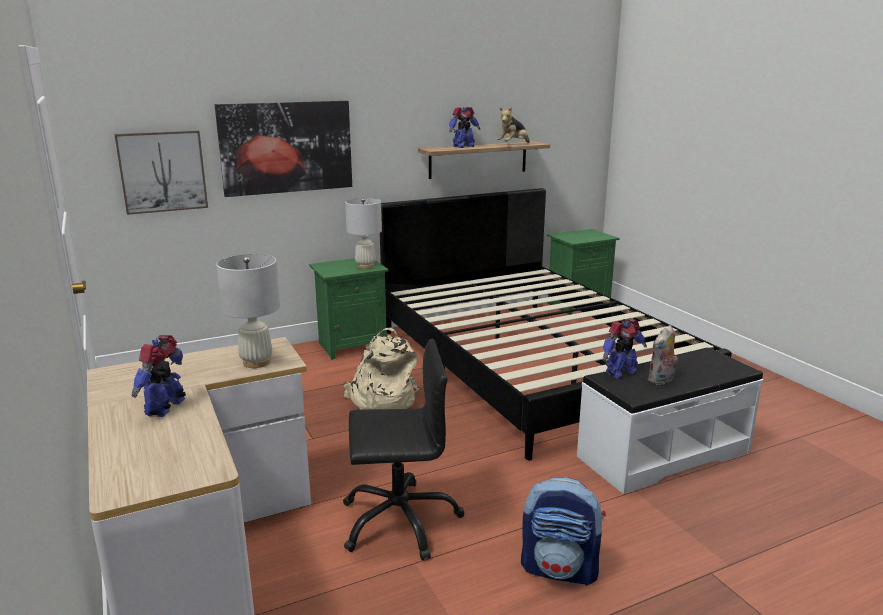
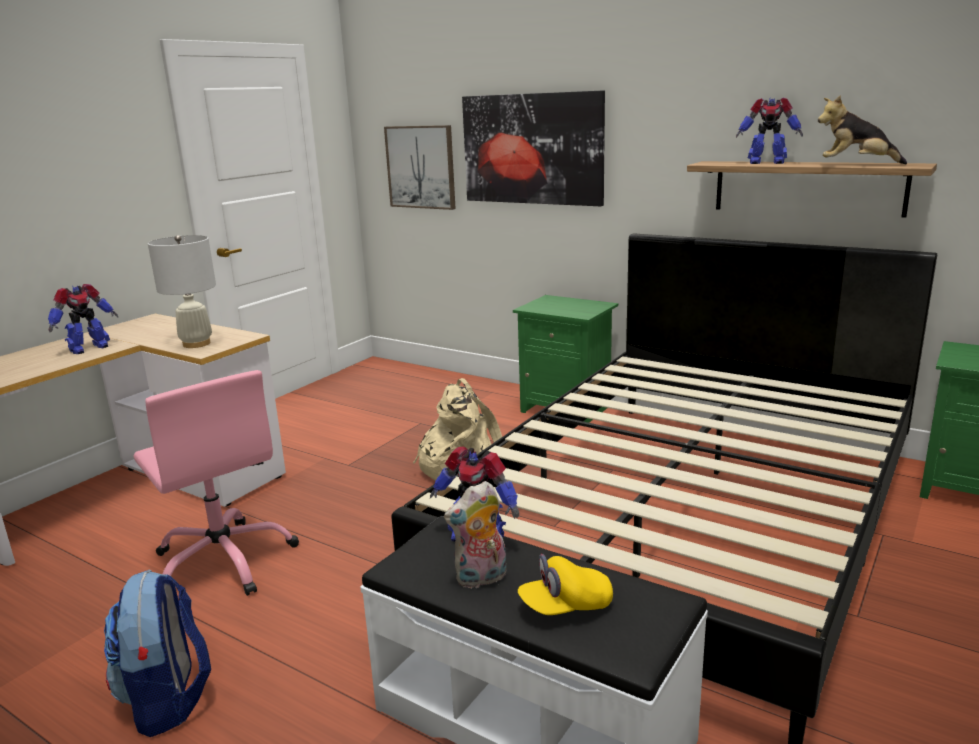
camera: 60 degrees right, 0 degrees up
toy robot [132,335,186,417] -> toy robot turned 150 degrees clockwise [48,284,118,354]
black office chair [343,339,465,561] -> pink office chair [133,370,299,596]
white table lamp [345,198,382,269] -> none
plush toy [648,325,678,385] -> plush toy turned 45 degrees counterclockwise [444,481,506,588]
none -> yellow cap [518,554,613,615]

